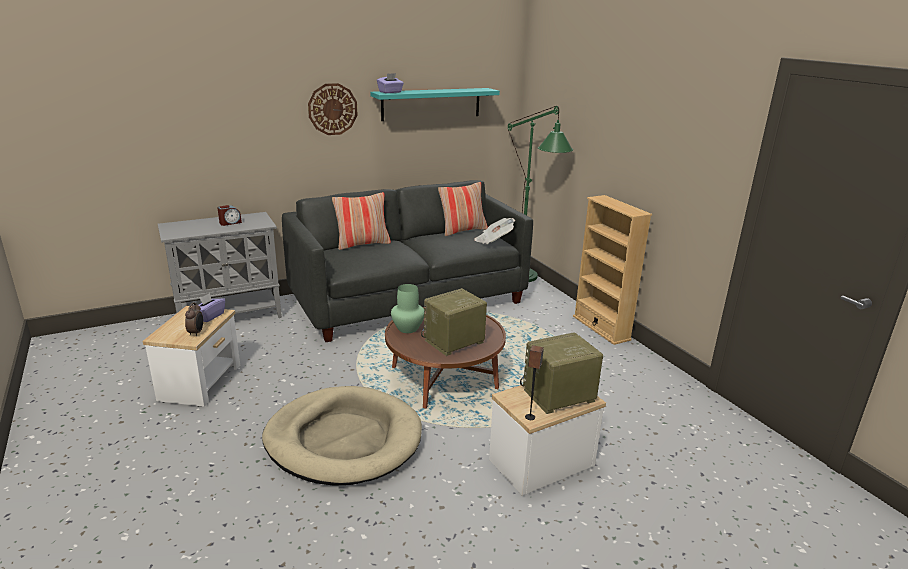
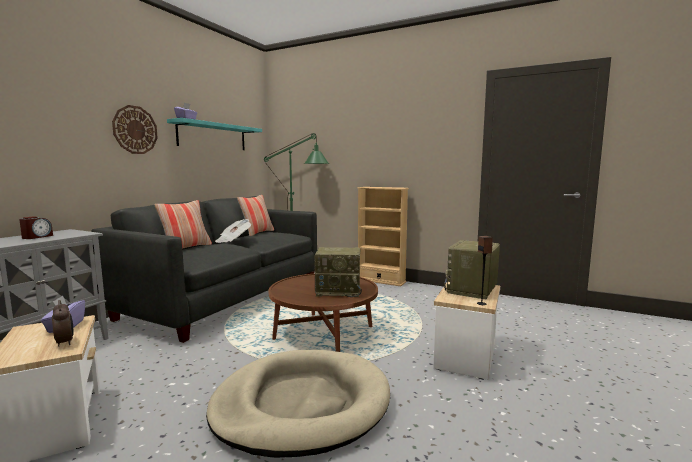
camera: 35 degrees left, 15 degrees down
green vase [391,284,424,333] -> none
radio [421,288,487,356] -> radio turned 105 degrees counterclockwise [314,247,362,297]
newspaper [474,218,515,244] -> newspaper moved to [215,219,251,243]

